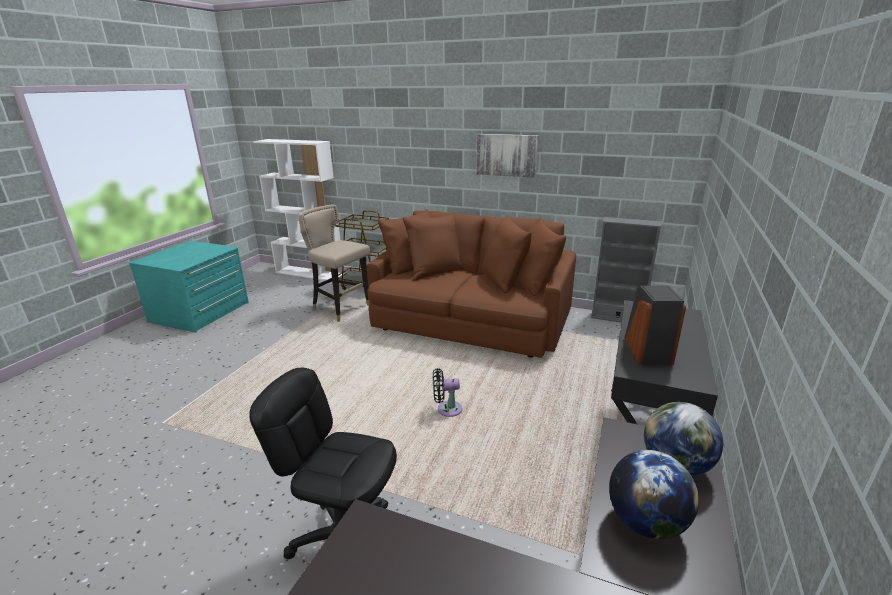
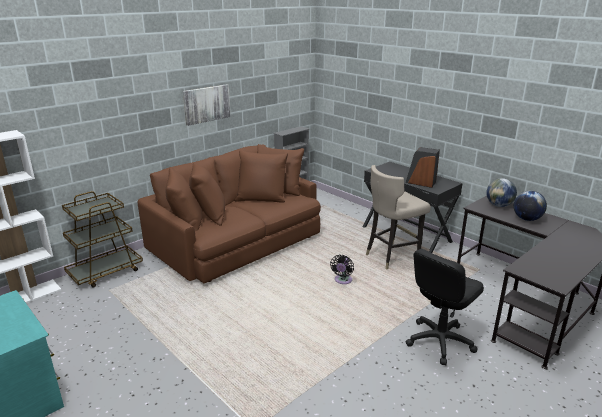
camera: 65 degrees left, 0 degrees up
beige stool [298,204,370,322] -> beige stool moved to [366,165,431,269]

